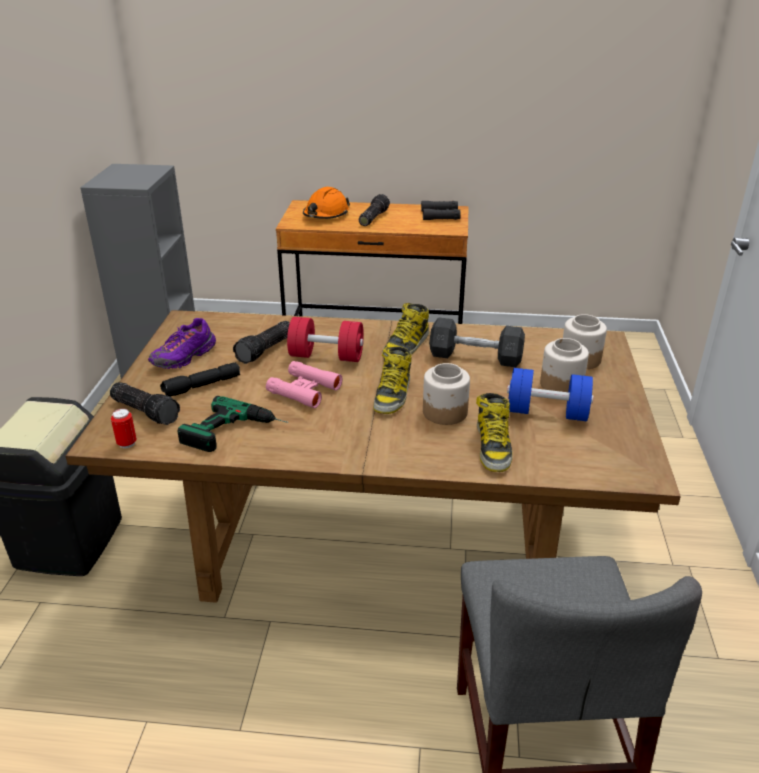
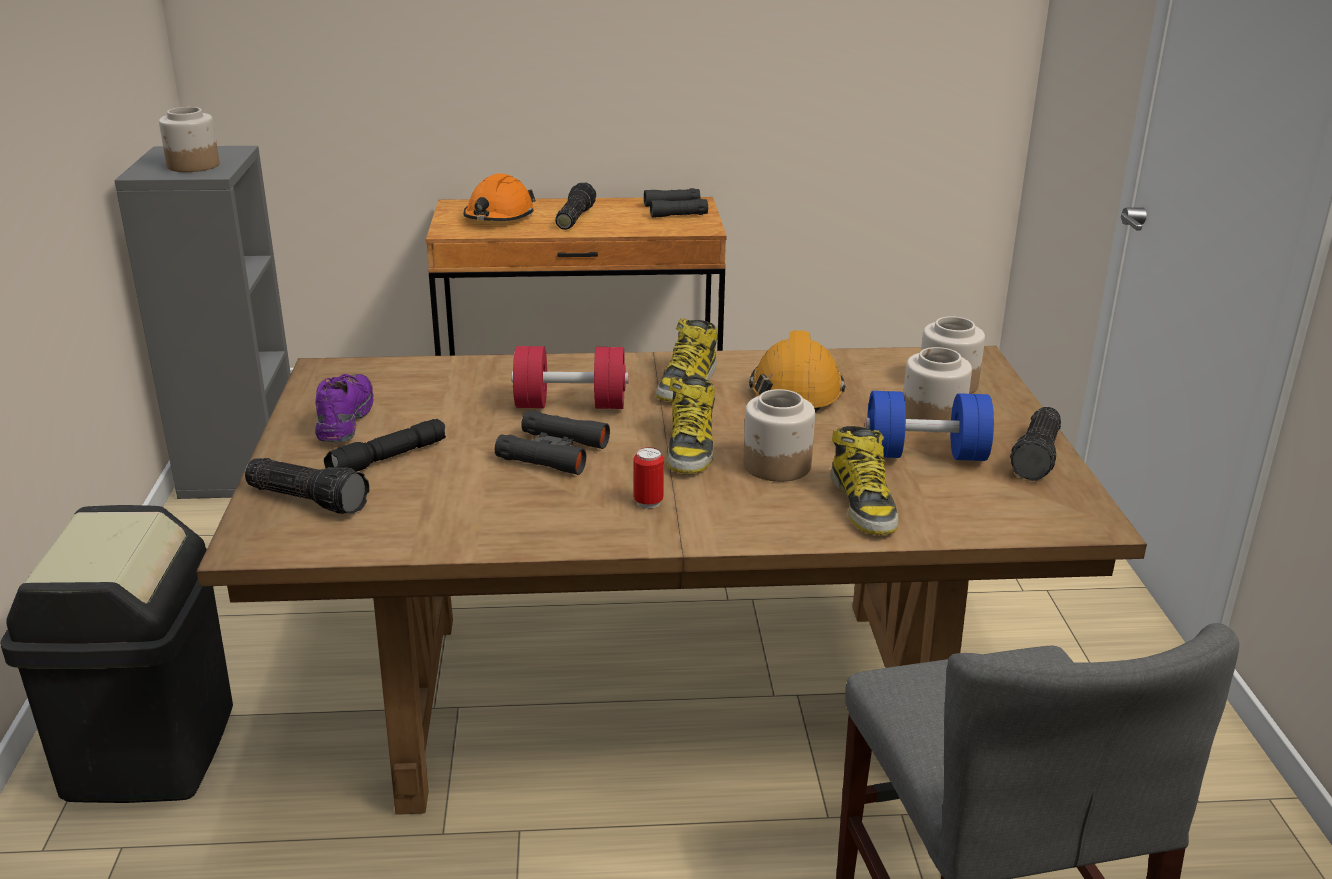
camera: 10 degrees left, 5 degrees down
can [111,409,137,448] -> can moved to [634,447,664,508]
purple shoe [148,318,216,369] -> purple shoe turned 150 degrees clockwise [315,374,373,442]
power drill [177,396,289,452] -> none
flashlight [233,321,290,364] -> flashlight moved to [1010,407,1061,481]
pink binoculars [266,361,343,408] -> black binoculars [495,411,610,475]
grey dumbbell [429,318,525,367] -> orange hard hat [749,330,845,413]
none -> jar [159,107,220,172]

